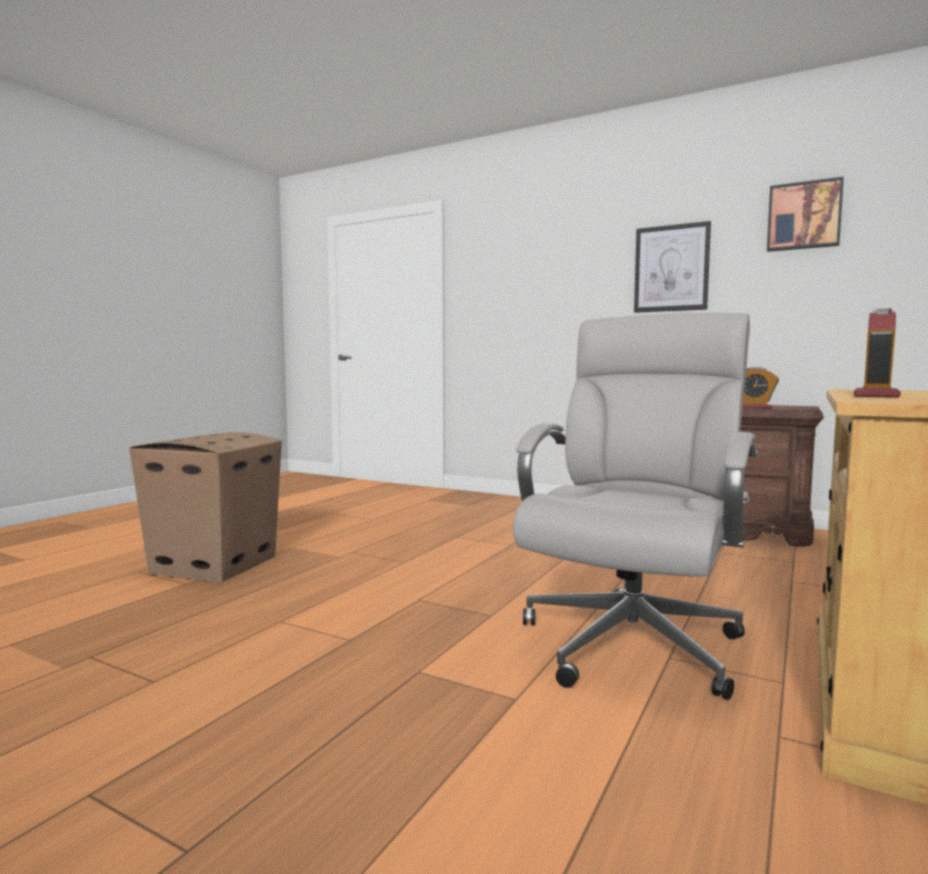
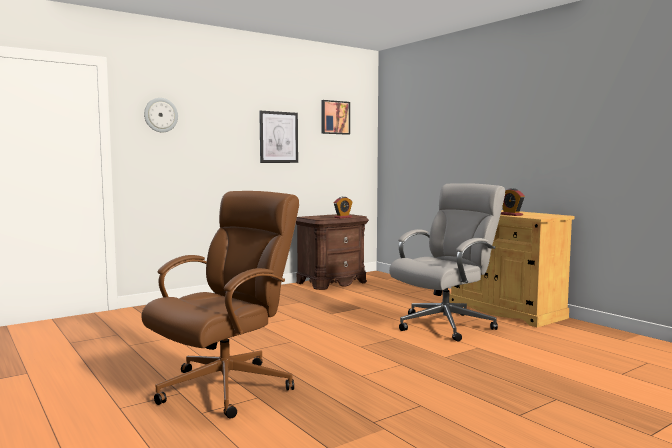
camera: 65 degrees left, 0 degrees up
cardboard box [129,432,282,583] -> brown office chair [141,191,299,419]
grey office chair [513,313,758,700] -> grey office chair turned 90 degrees clockwise [389,183,505,341]
none -> wall clock [144,98,178,133]

